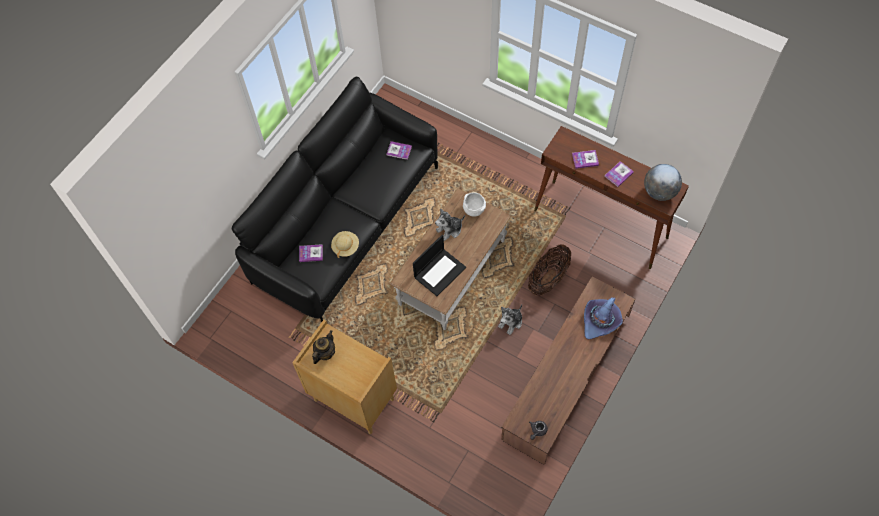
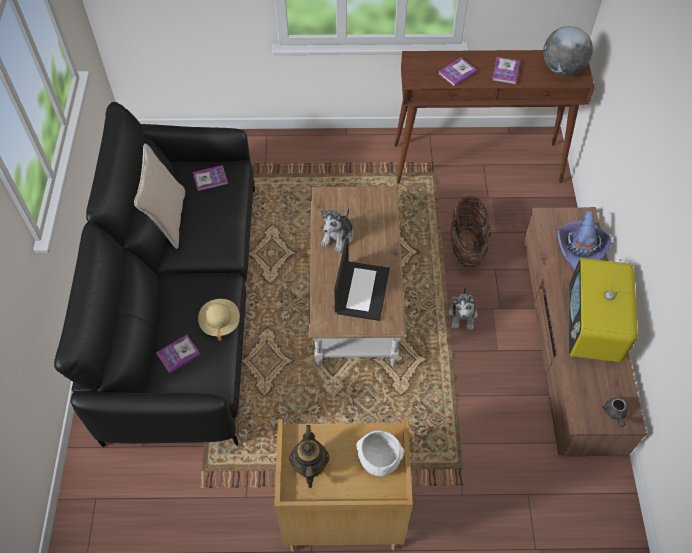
camera: 35 degrees left, 5 degrees down
white bowl [463,192,486,217] -> white bowl moved to [356,430,404,477]
none -> beige pillow [134,144,185,249]
none -> television [569,258,638,362]

